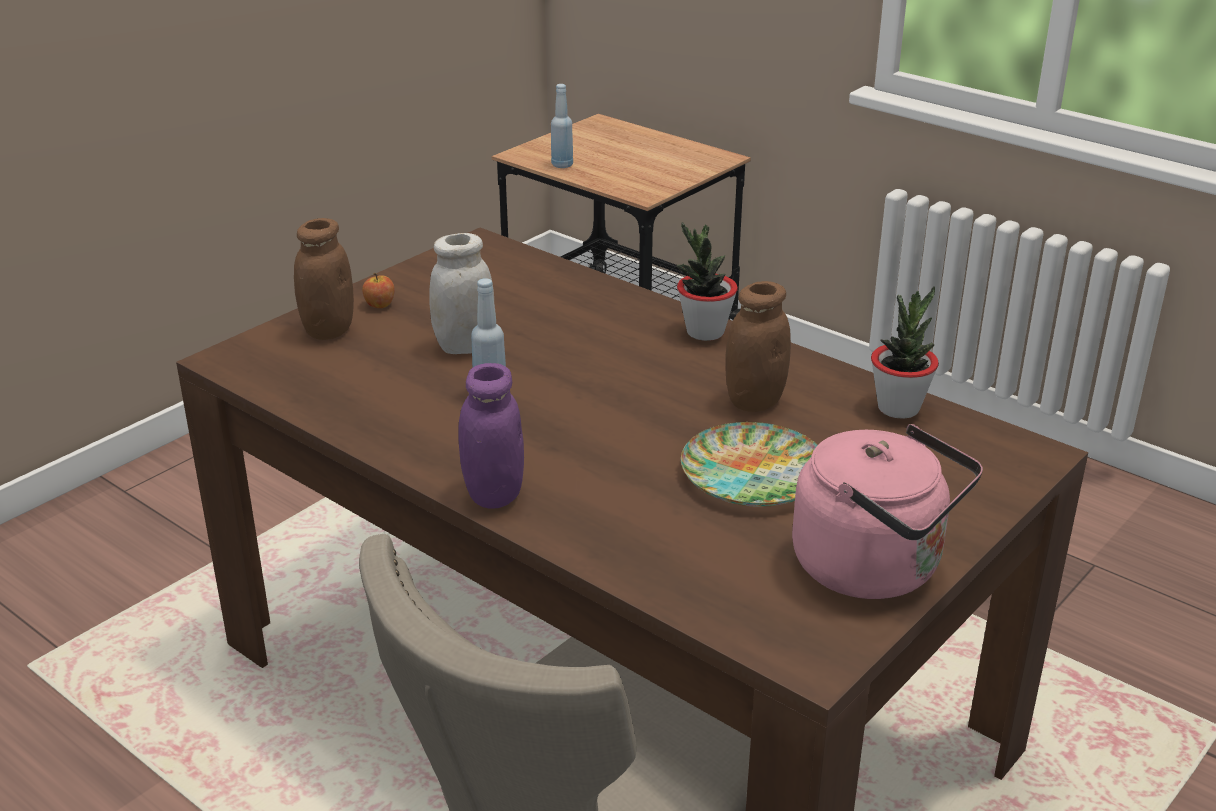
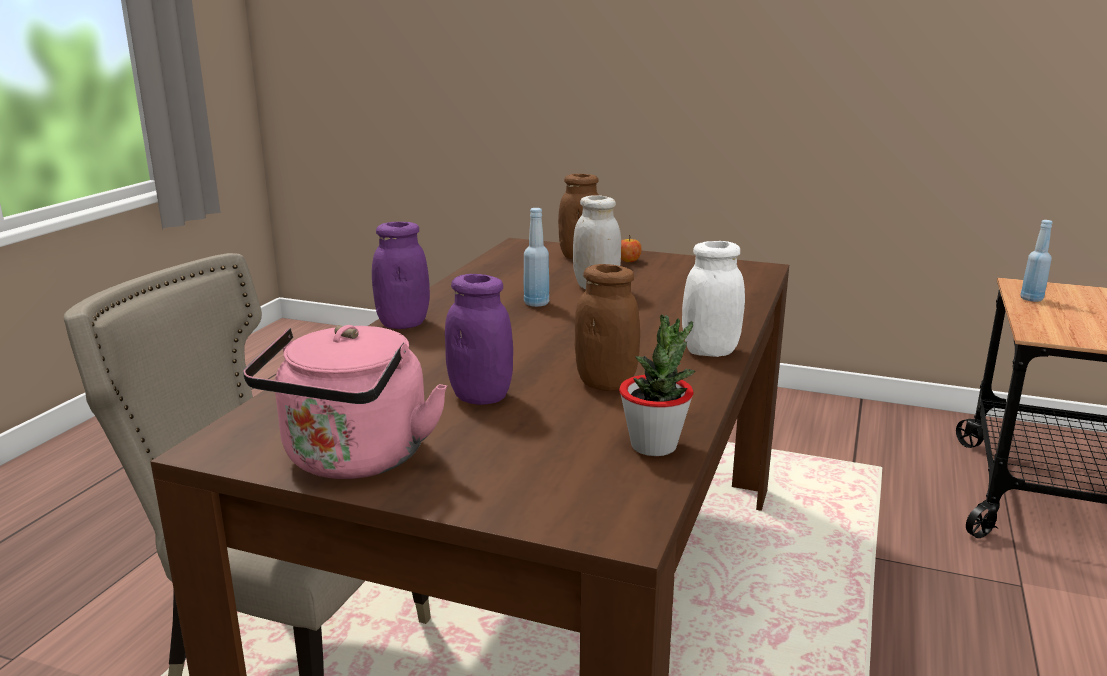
camera: 70 degrees right, 10 degrees down
potted plant [677,222,738,341] -> white jar [682,241,745,357]
plate [681,422,818,506] -> purple jar [445,274,513,405]

